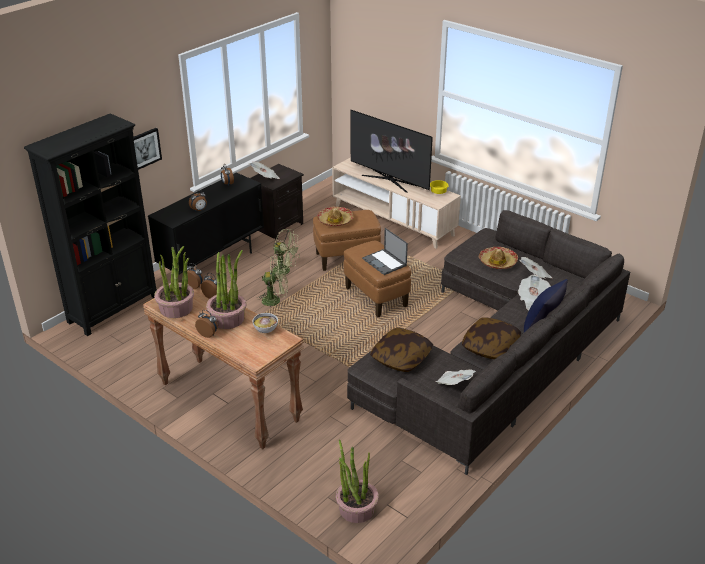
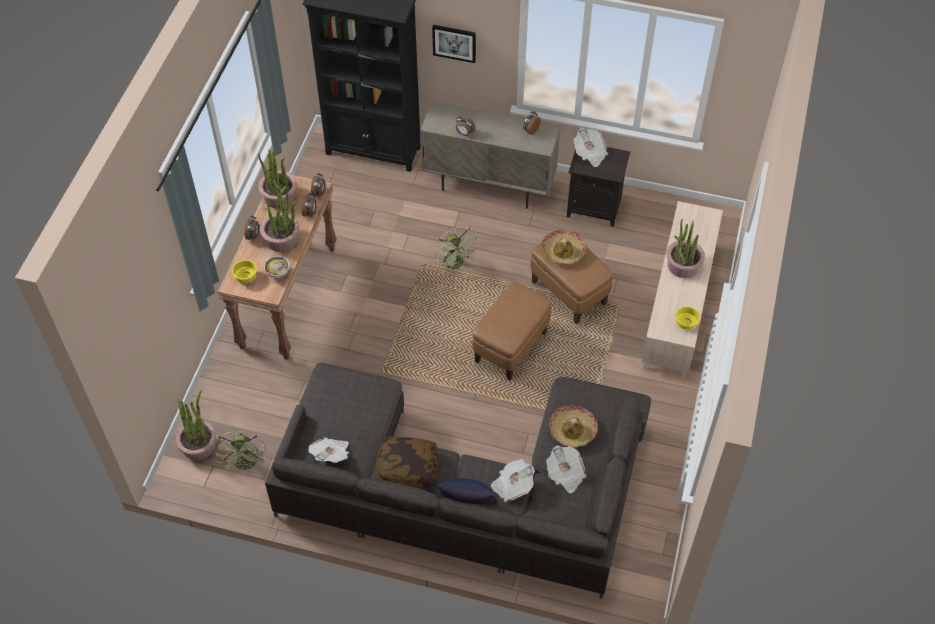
camera: 65 degrees right, 20 degrees up
black cabinet [148,173,264,275] -> beige cabinet [420,101,560,208]
green fan [272,229,301,275] -> green fan moved to [213,431,266,472]
television [351,110,433,193] -> potted plant [667,218,705,278]
laptop [362,228,408,275] -> none
pillow [370,328,433,372] -> none
none -> yellow bowl [232,260,257,283]

